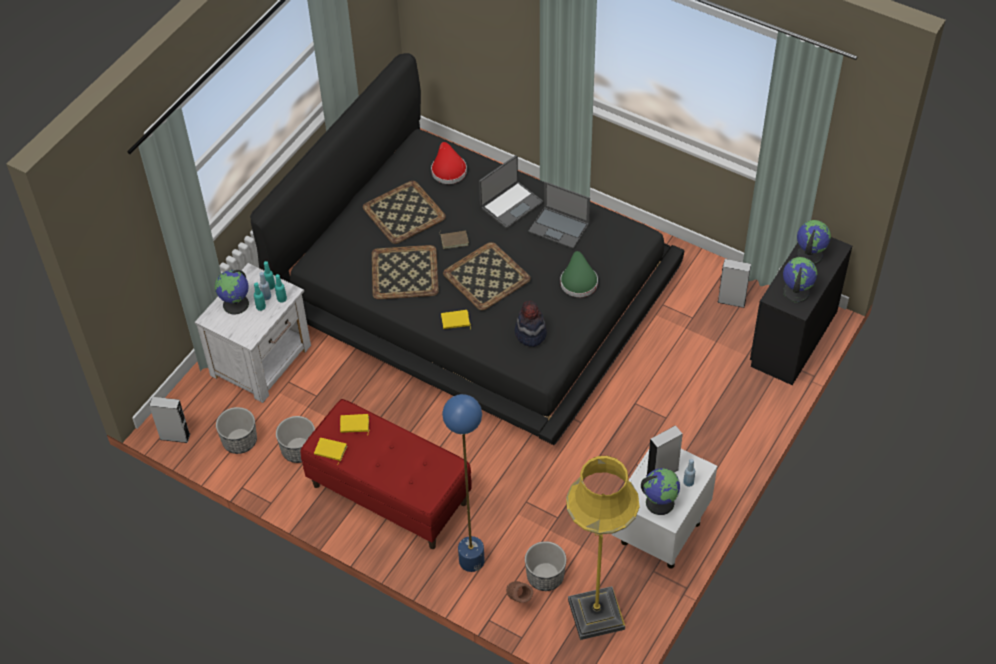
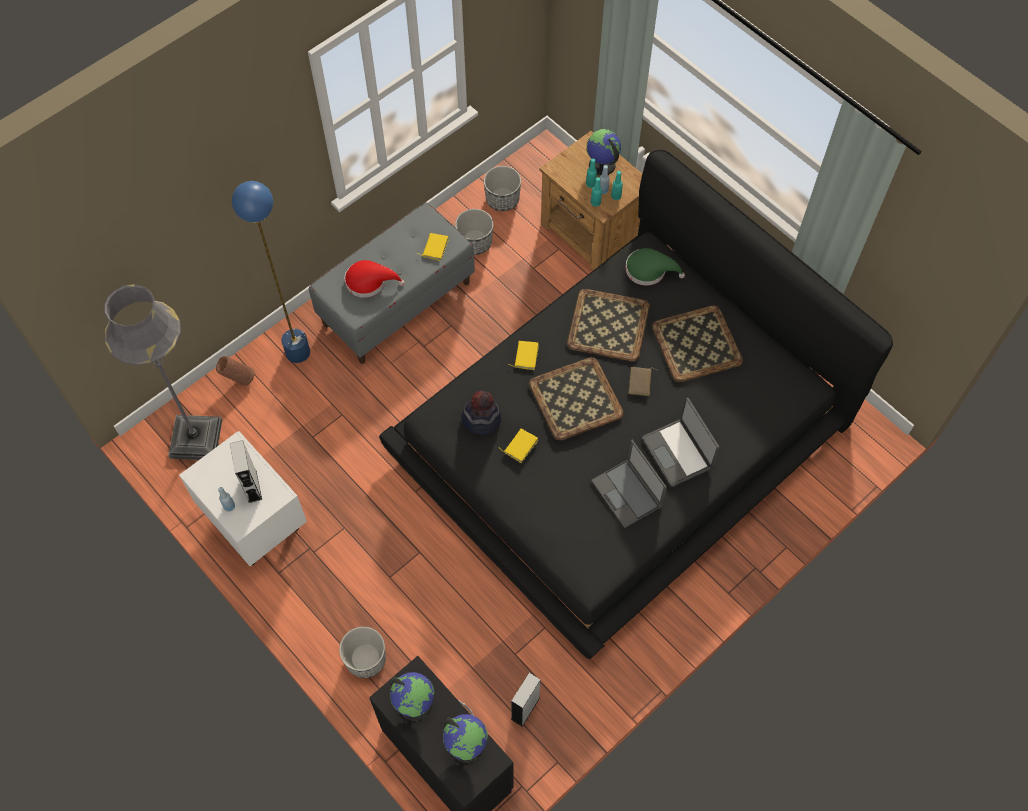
camera: 105 degrees right, 10 degrees up
grey speaker [149,397,190,443] -> none
white nightstand [194,263,311,403] -> brown nightstand [539,131,642,271]
red bench [300,399,472,549] -> grey bench [309,203,475,364]
yellow book [314,438,347,464] -> yellow book moved to [500,429,538,463]
red hat [431,142,467,184] -> red hat moved to [345,260,405,298]
planter [525,541,566,591] -> planter moved to [339,627,386,678]
laptop [528,182,590,249] -> laptop turned 75 degrees counterclockwise [591,440,667,528]
green hat [560,251,598,297] -> green hat moved to [625,248,685,286]
yellow floor lamp [566,456,639,640] -> grey floor lamp [105,284,222,460]
globe [641,468,680,515] -> none

